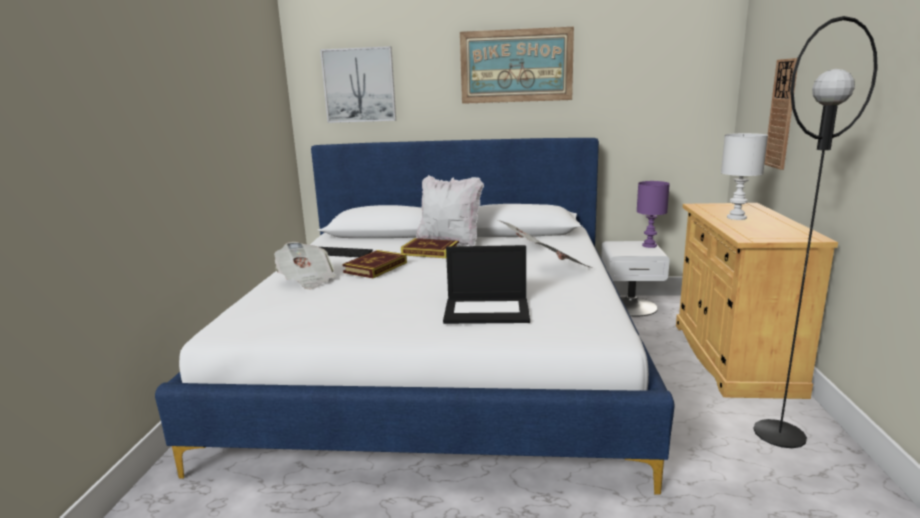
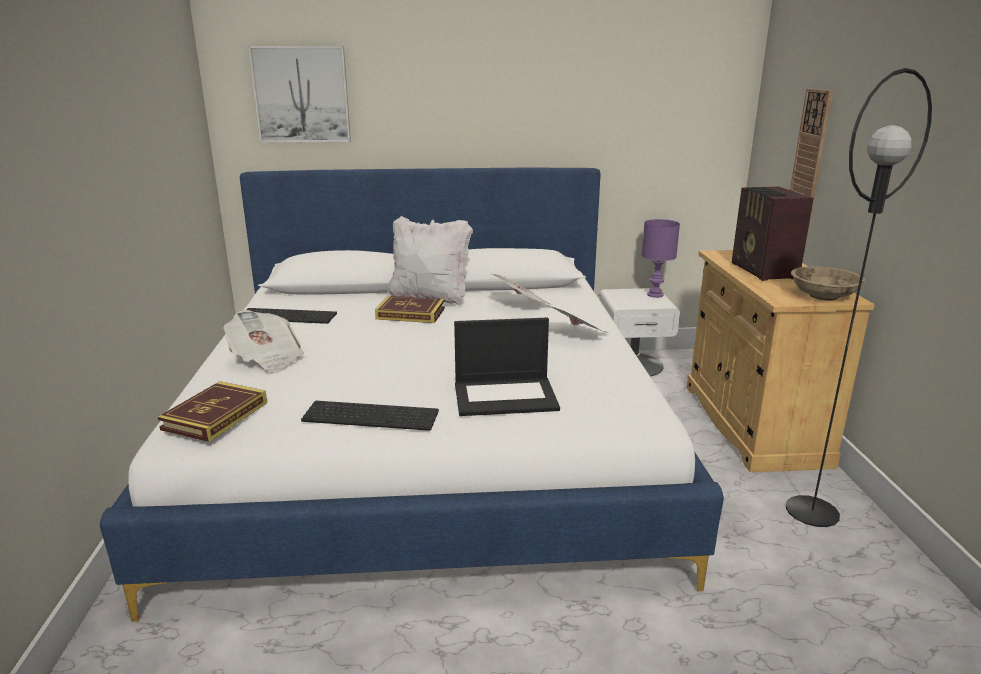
camera: 10 degrees left, 5 degrees up
book [342,250,407,278] -> book moved to [157,381,267,442]
picture [460,27,574,104] -> none
white table lamp [721,133,768,220] -> radio [732,186,814,281]
none -> keyboard [301,401,439,431]
none -> beige bowl [791,266,865,301]

